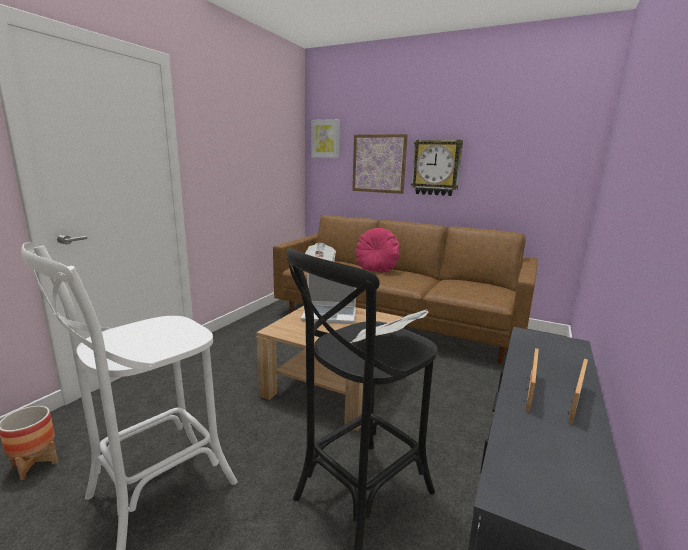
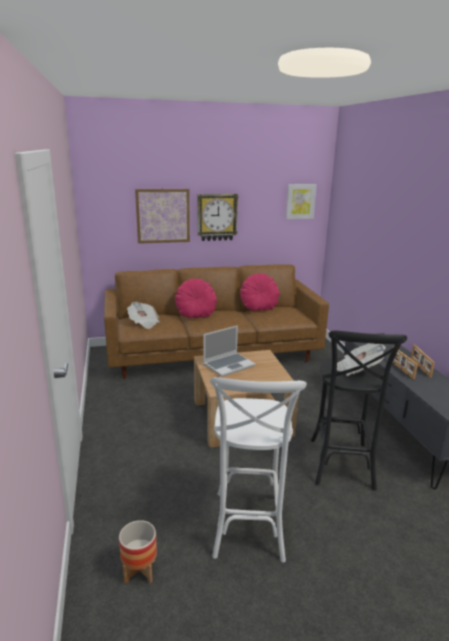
camera: 40 degrees left, 5 degrees up
picture [311,119,340,158] -> picture moved to [286,184,317,219]
none -> pink pillow [240,273,280,311]

